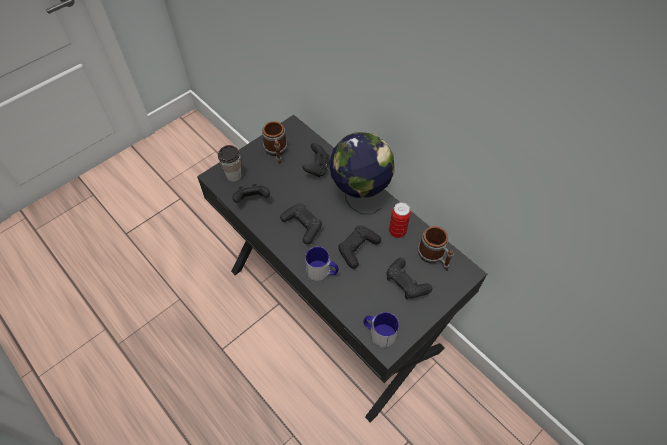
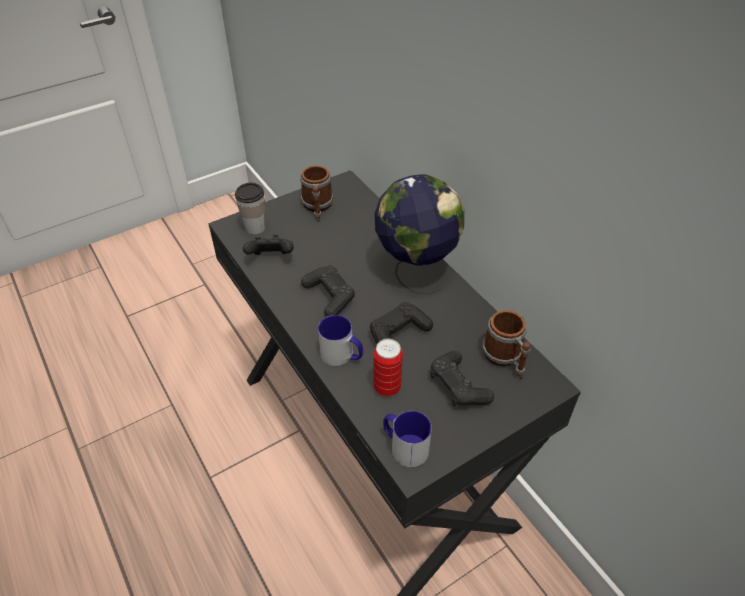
camera: 10 degrees right, 10 degrees down
black game controller [302,143,330,177] -> none
can [389,202,411,238] -> can moved to [374,339,403,397]

